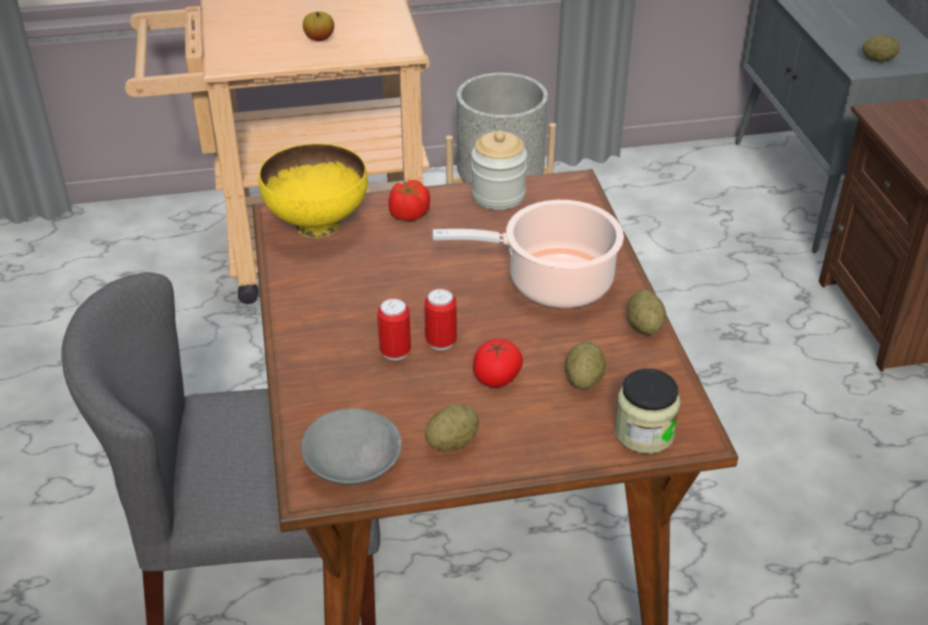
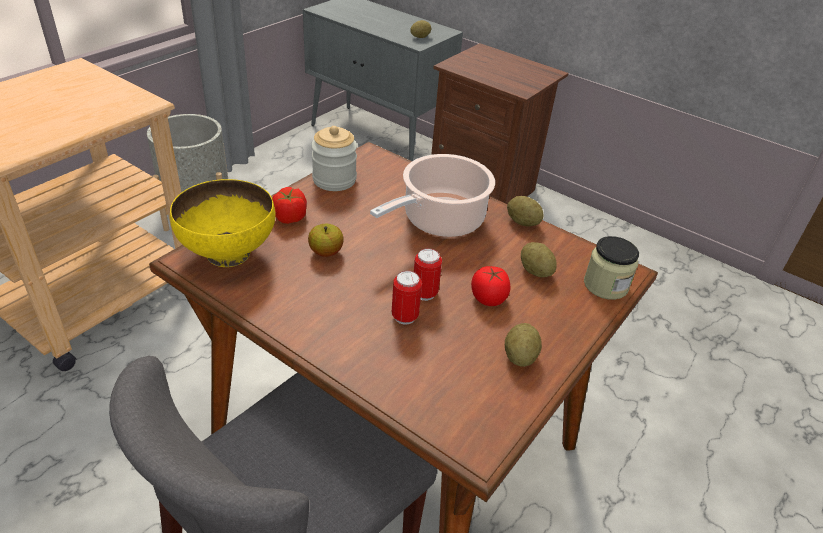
camera: 45 degrees left, 0 degrees up
grey bowl [301,408,402,485] -> none
apple [303,12,334,41] -> apple moved to [308,224,344,257]

